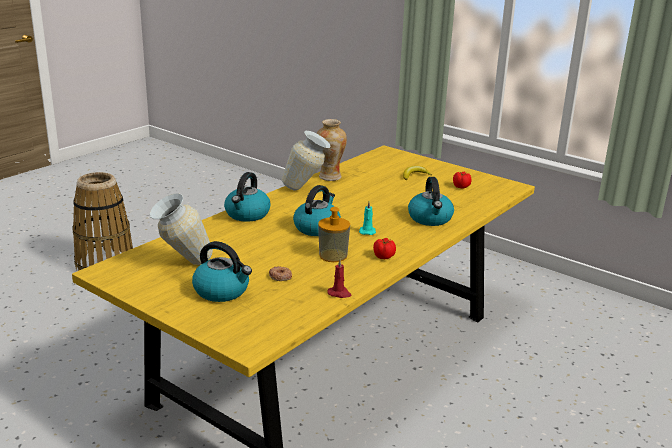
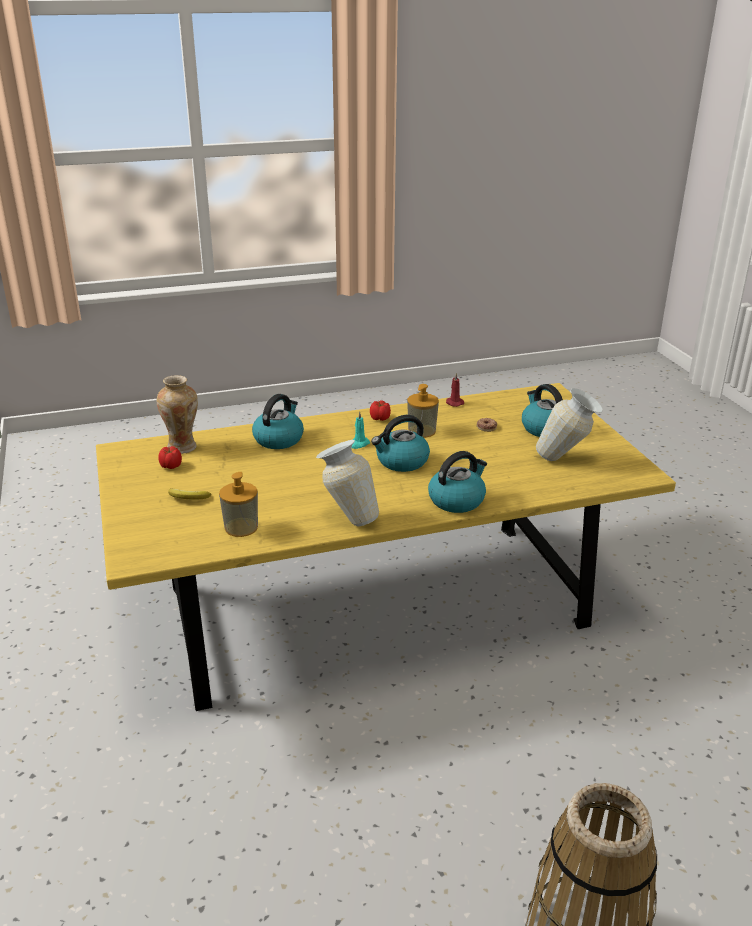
camera: 145 degrees left, 5 degrees up
vase [316,119,347,181] -> vase moved to [157,375,198,454]
none -> soap dispenser [219,472,258,537]

